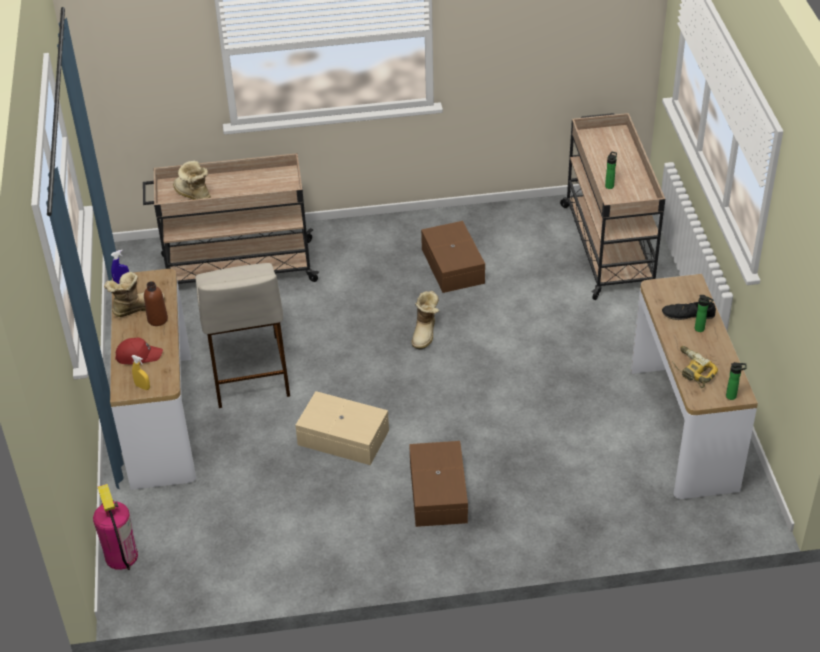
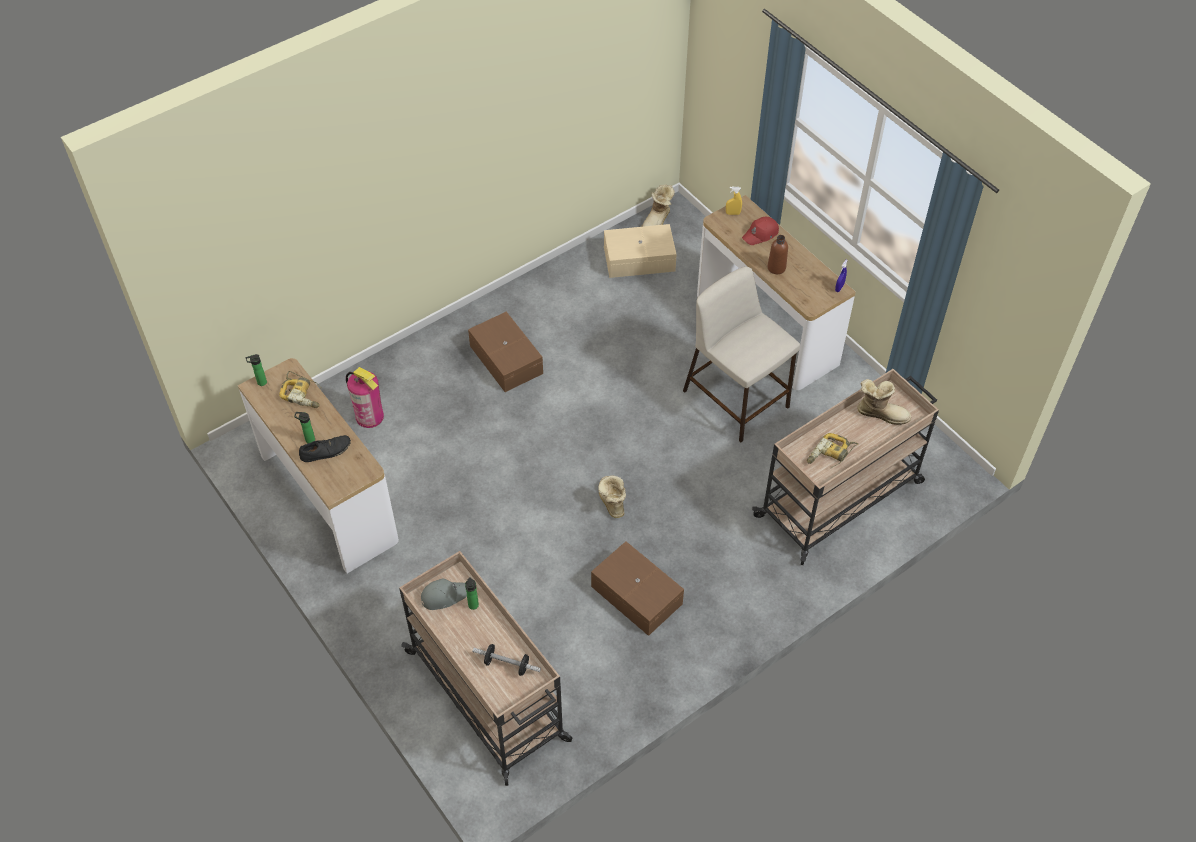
camera: 150 degrees right, 10 degrees up
fire extinguisher [93,484,138,570] -> fire extinguisher moved to [346,367,384,428]
boot [104,272,165,317] -> boot moved to [641,184,675,227]
beige storage box [295,391,389,465] -> beige storage box moved to [604,224,677,278]
none -> grey cap [421,578,467,610]
none -> dumbbell [472,644,541,676]
none -> power drill [807,433,858,468]

